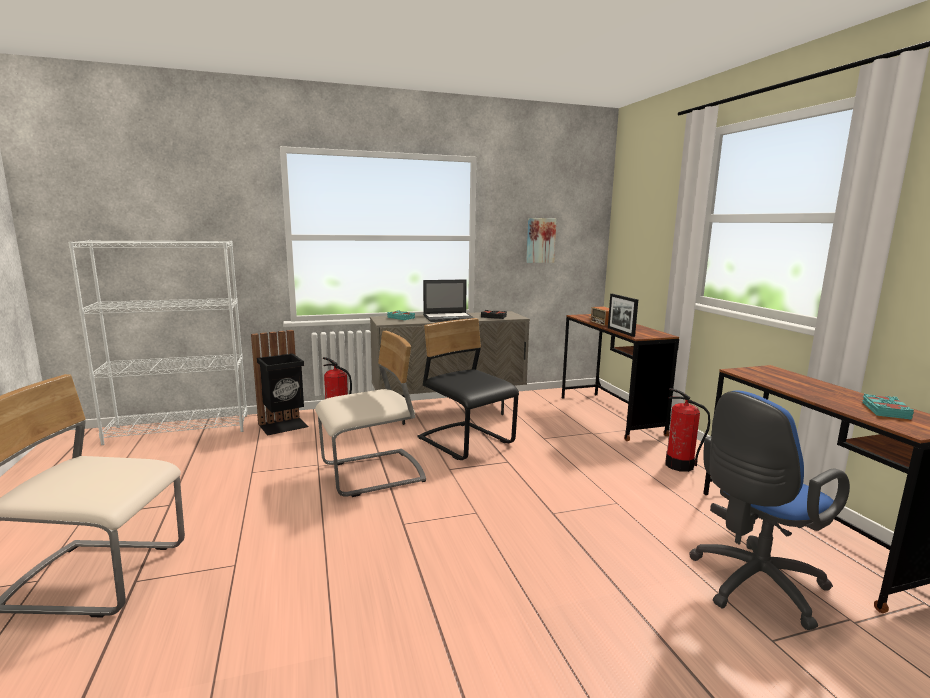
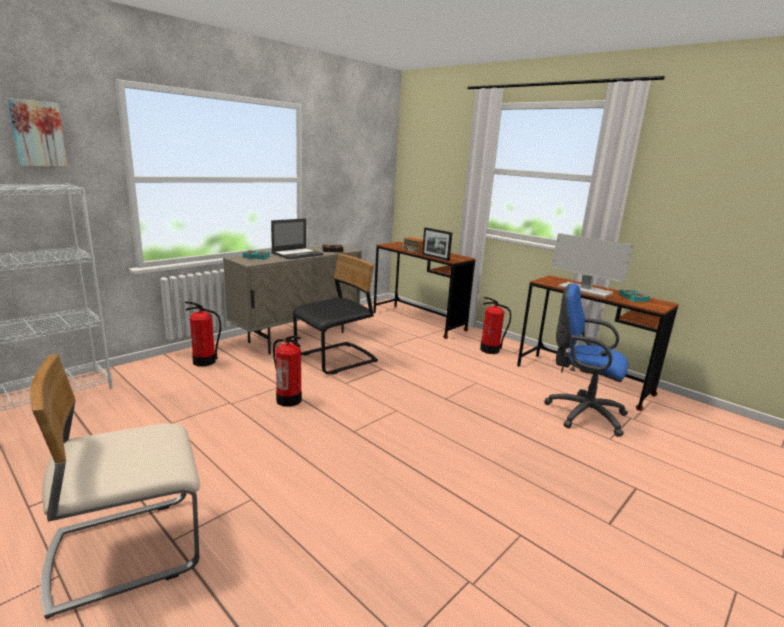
camera: 30 degrees left, 5 degrees up
black trash can [251,330,309,436] -> none
beige chair [315,331,426,497] -> fire extinguisher [273,336,302,407]
black chair [418,318,519,460] -> black chair turned 120 degrees clockwise [292,254,378,375]
picture [526,218,557,263] -> picture moved to [7,98,68,167]
blue office chair [689,390,850,630] -> blue office chair turned 90 degrees clockwise [544,283,628,437]
none -> monitor [551,233,633,298]

